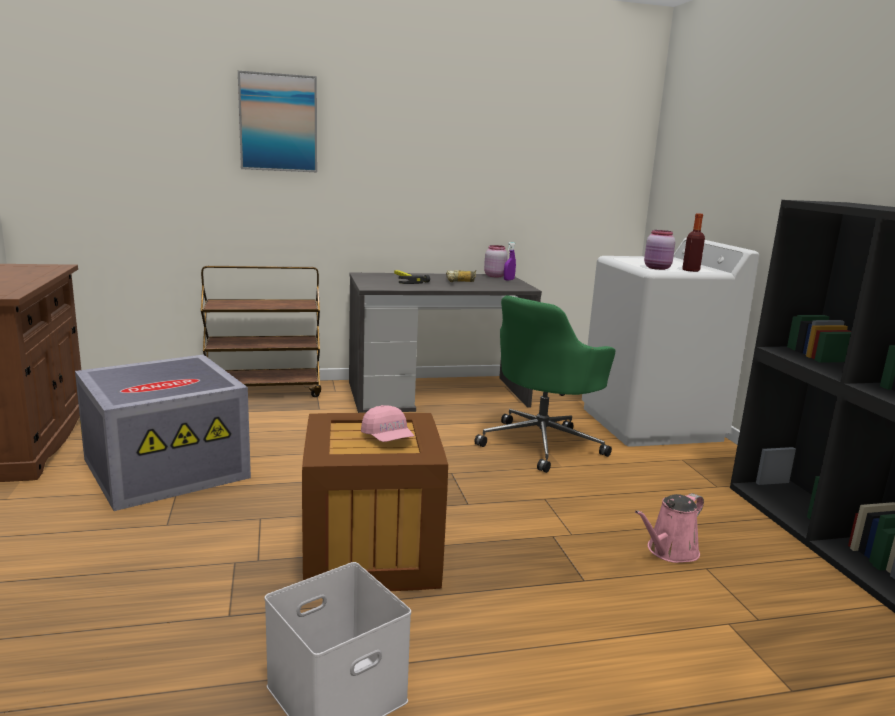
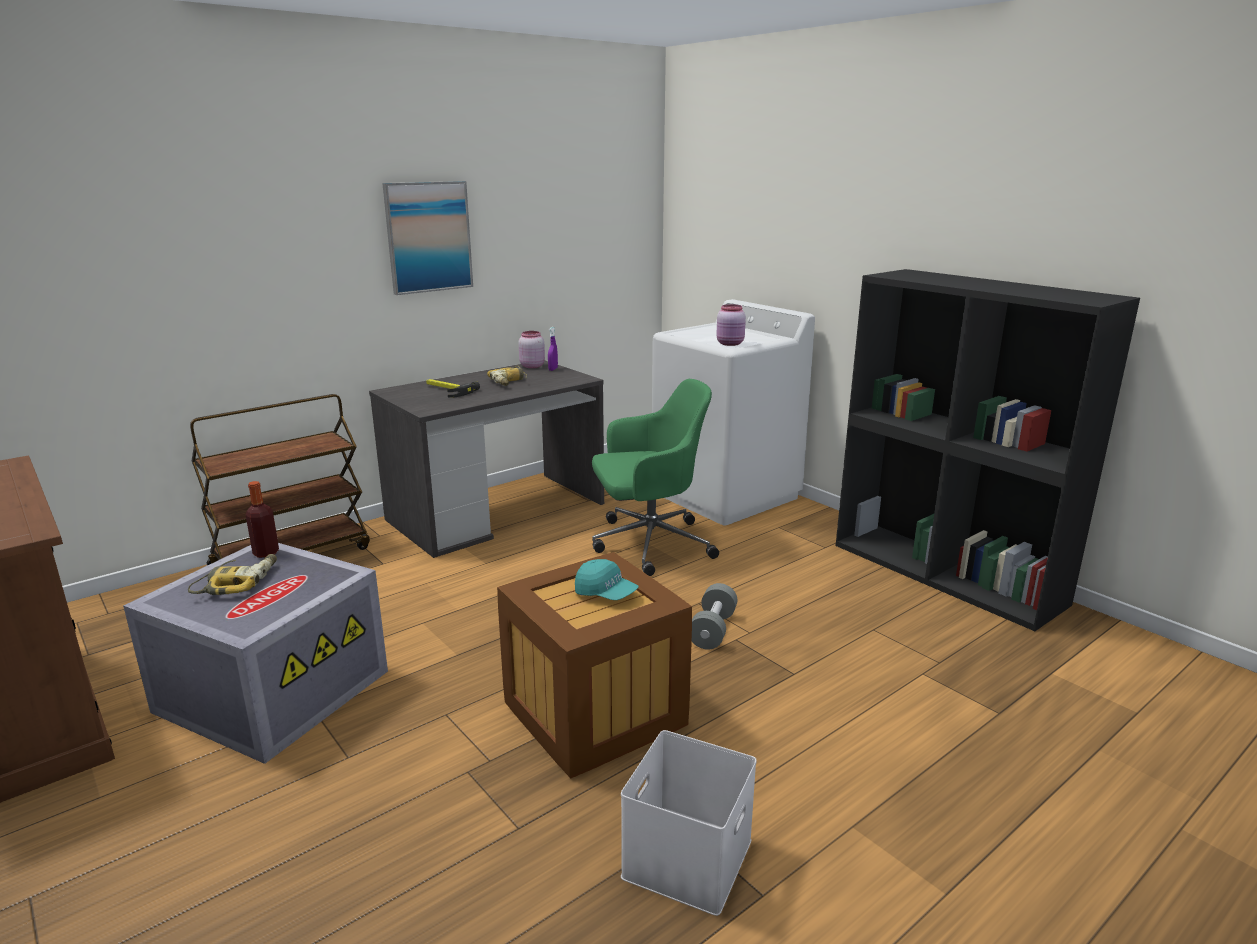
camera: 25 degrees left, 5 degrees up
picture [238,71,317,172] -> picture moved to [382,181,473,295]
pink cap [361,405,414,442] -> turquoise cap [575,559,639,600]
green office chair [474,295,616,473] -> green office chair turned 120 degrees counterclockwise [592,379,719,576]
pink watering can [635,493,704,563] -> none
bottle [682,213,705,272] -> bottle moved to [246,481,279,558]
none -> power drill [188,554,277,595]
none -> grey dumbbell [692,583,737,650]

